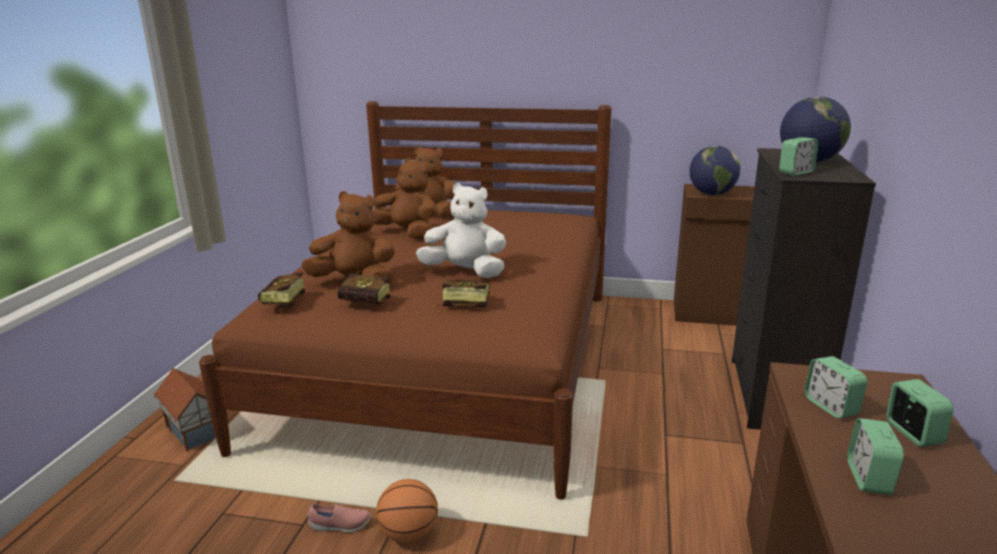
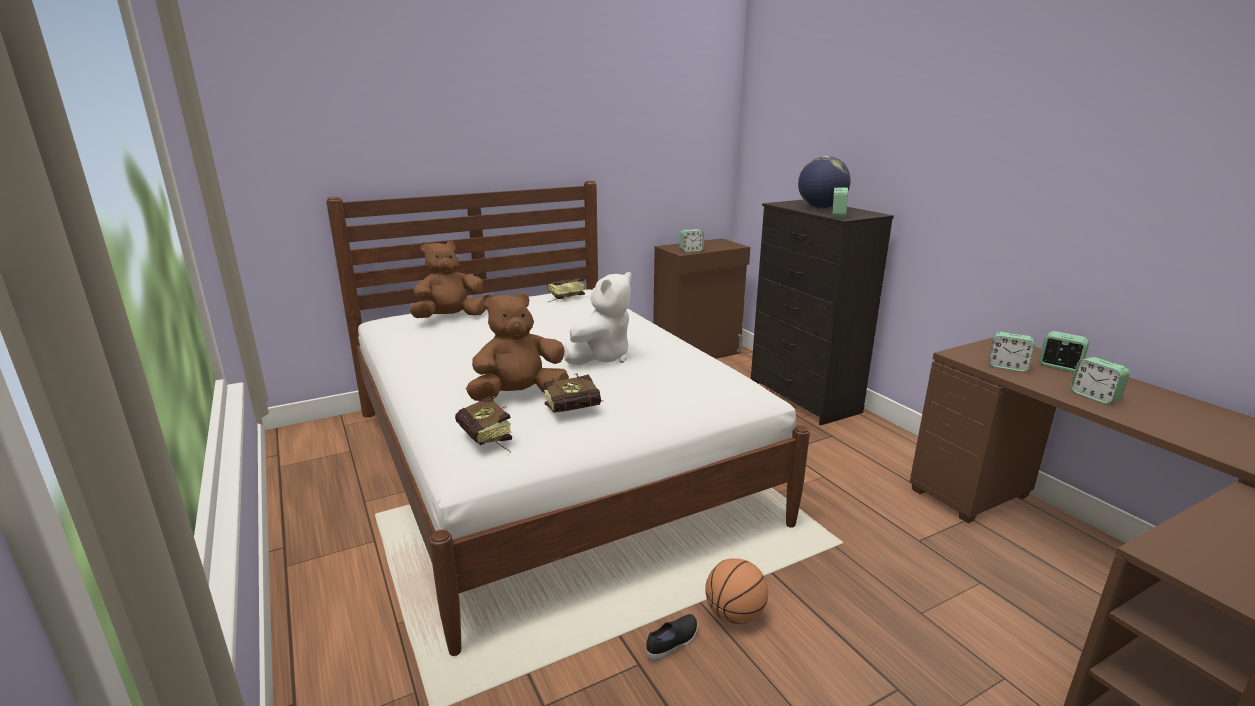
camera: 40 degrees left, 0 degrees up
toy house [154,368,216,452] -> none
brown bed [199,101,612,500] -> white bed [326,181,810,656]
pink shoe [308,503,371,533] -> black shoe [646,614,698,661]
brown plush toy [372,158,437,239] -> none
white plush toy [416,183,506,278] -> white plush toy turned 150 degrees clockwise [564,272,632,365]
book [433,280,490,308] -> book moved to [547,278,585,302]
globe [689,146,740,195] -> alarm clock [679,229,704,252]

